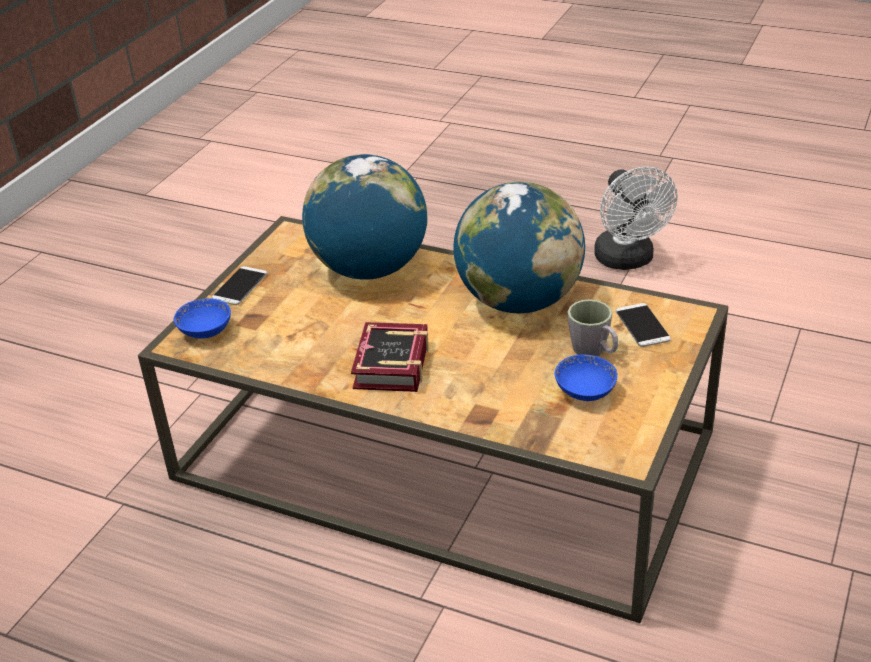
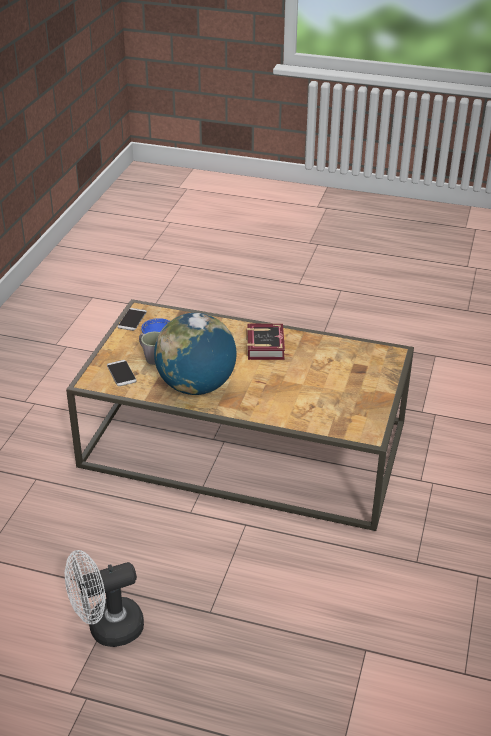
camera: 170 degrees right, 0 degrees up
blue bowl [173,299,231,339] -> none
phone [212,266,267,305] -> phone moved to [117,308,147,331]
globe [302,154,428,280] -> none
white fan [594,167,678,270] -> white fan turned 90 degrees counterclockwise [65,550,144,647]

